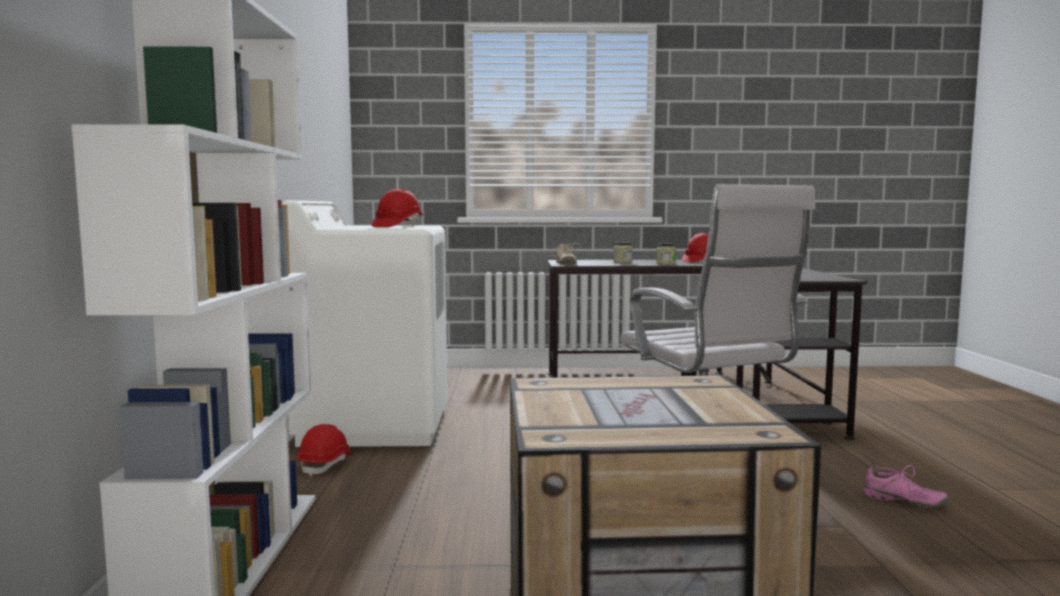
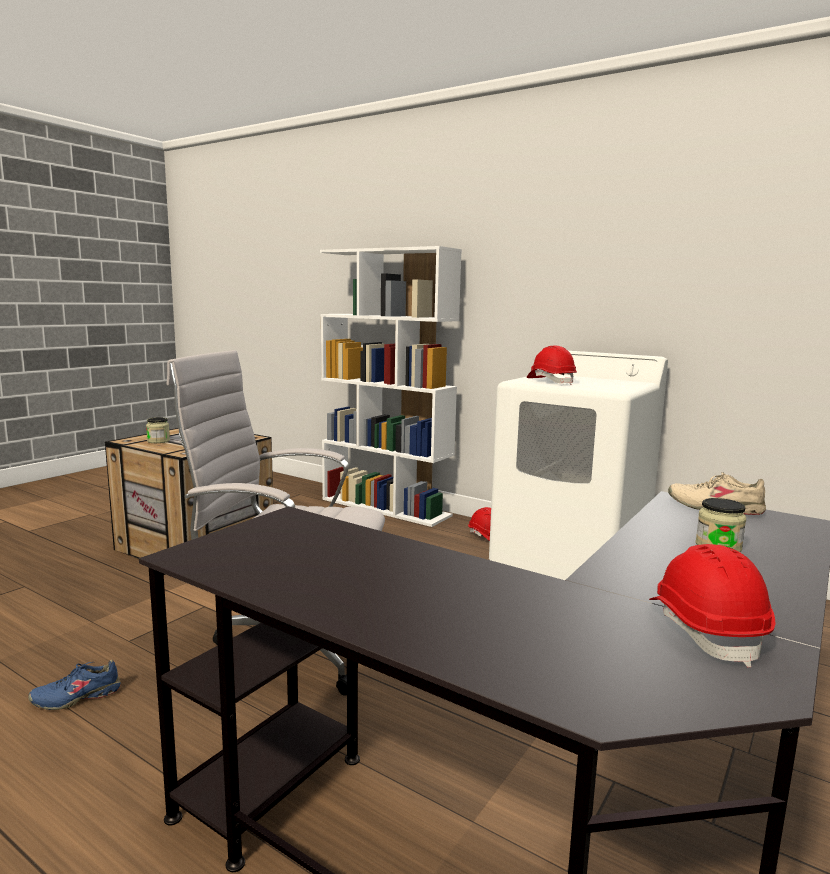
camera: 125 degrees right, 5 degrees up
jar [656,243,676,265] -> jar moved to [146,417,170,443]
pink shoe [863,465,949,508] -> blue shoe [28,660,121,710]

